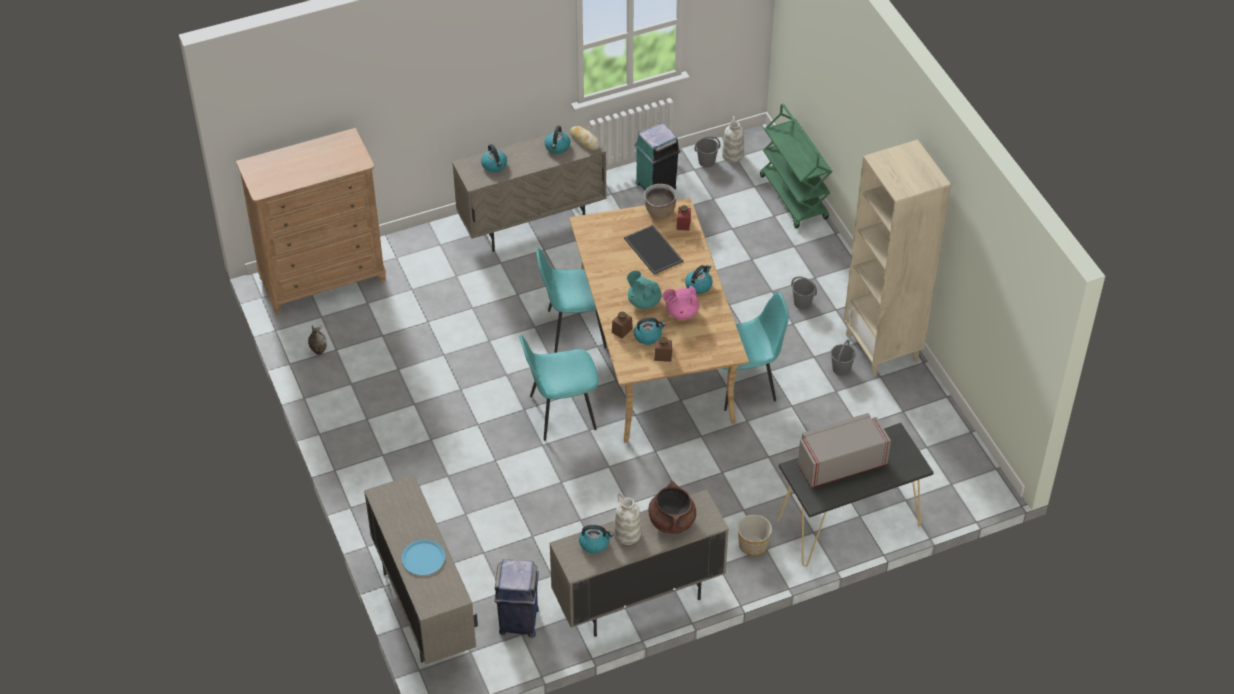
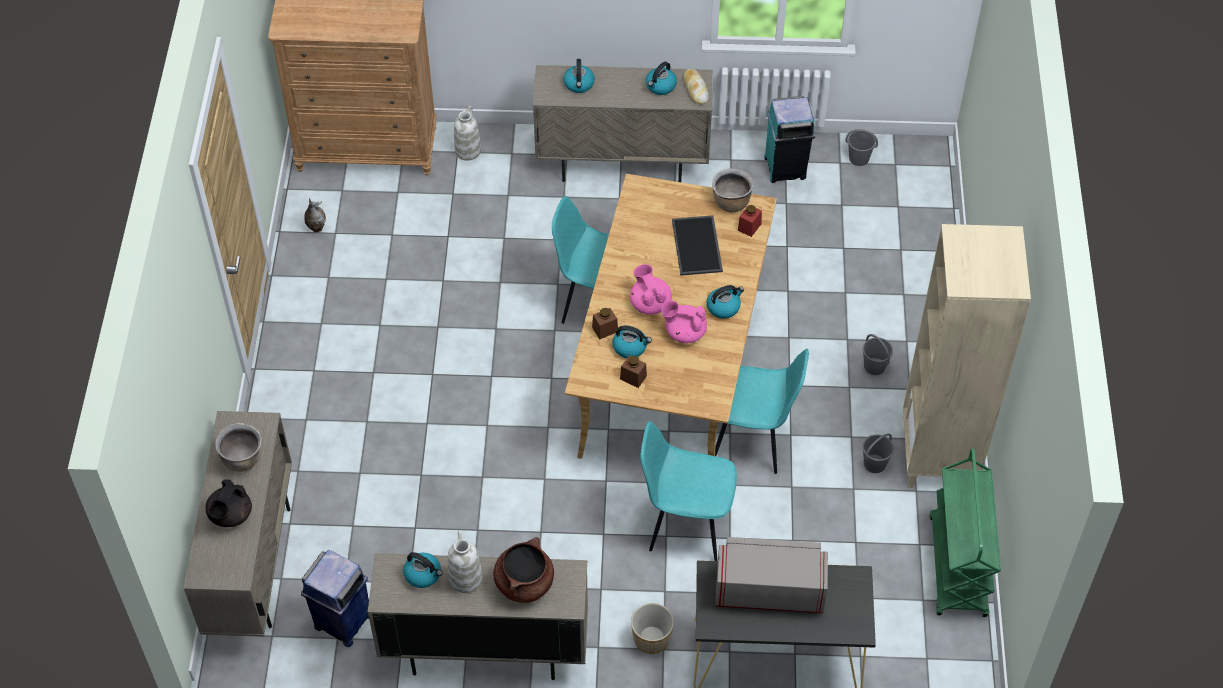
camera: 25 degrees right, 5 degrees up
blue plate [402,539,445,575] -> black teapot [205,479,252,527]
turquoise chair [519,334,599,441] -> turquoise chair moved to [640,421,737,561]
turquoise teapot [627,271,661,309] -> pink teapot [630,264,672,315]
white vase [722,116,744,163] -> white vase moved to [454,106,481,160]
green cart [760,104,832,228] -> green cart moved to [929,449,1001,617]
none -> brown cooking pot [215,423,262,472]

